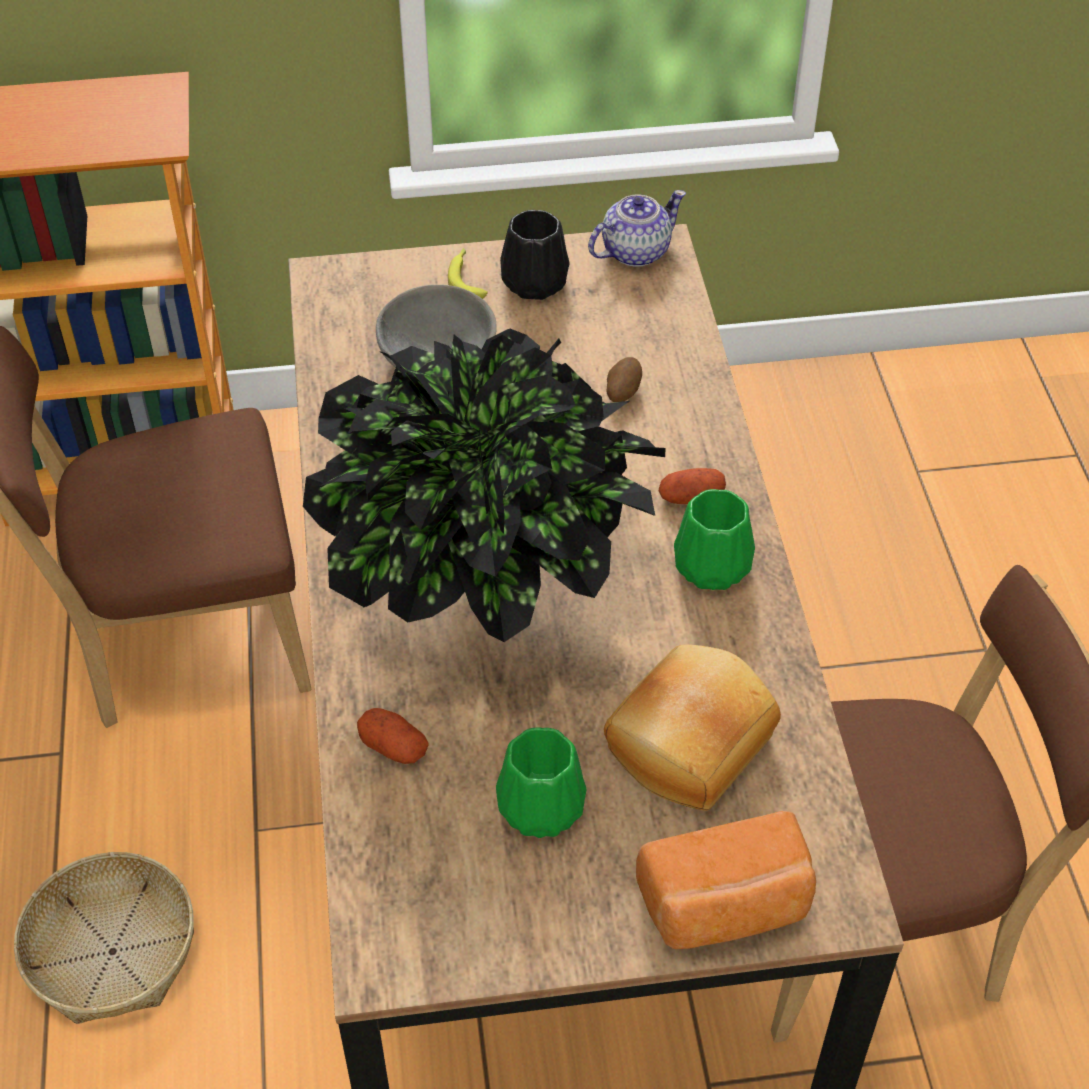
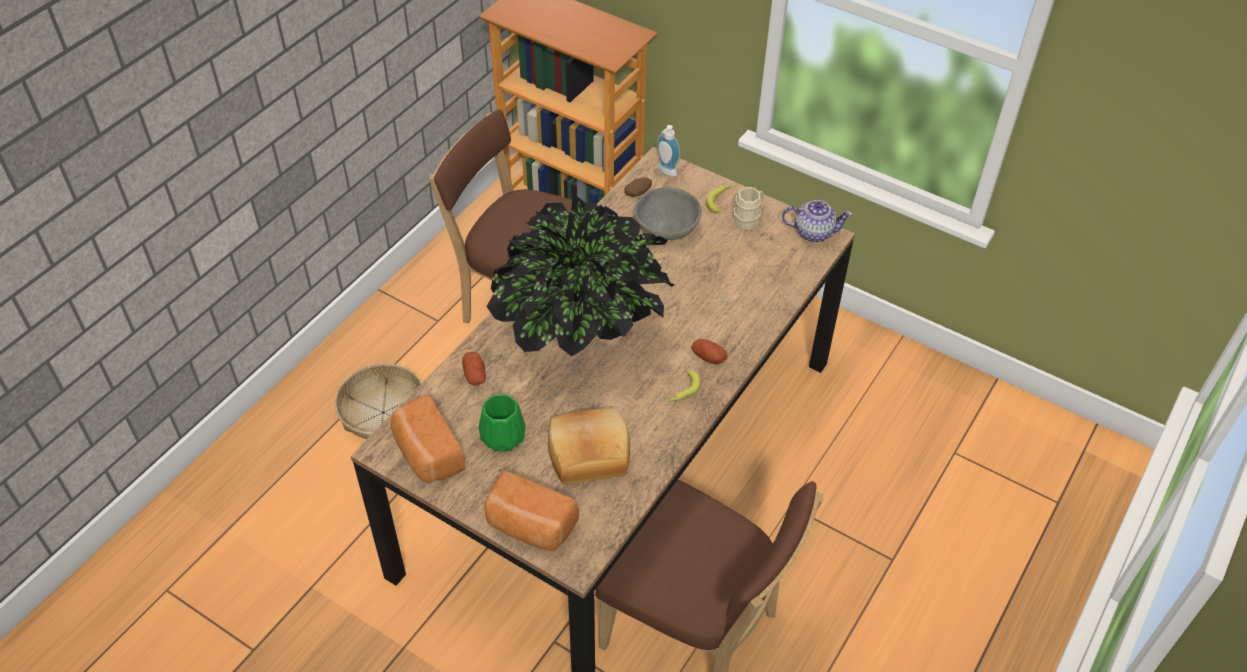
camera: 40 degrees right, 0 degrees up
black vase [500,210,570,300] -> beige mug [733,187,764,230]
potato [607,357,642,402] -> potato moved to [624,178,652,197]
green vase [674,489,755,590] -> banana [668,370,701,402]
none -> bread [390,395,465,483]
none -> soap dispenser [657,125,680,176]

